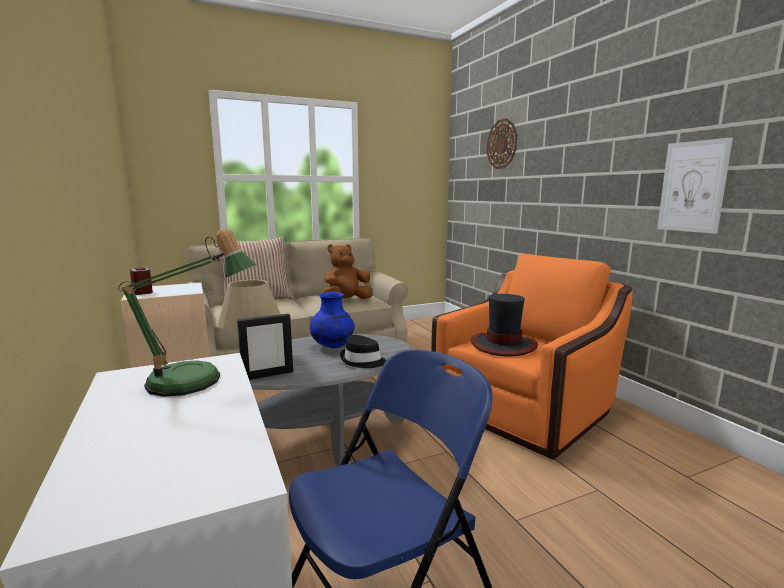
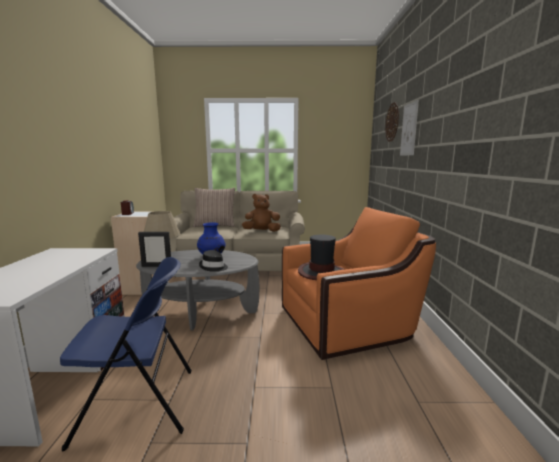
camera: 25 degrees right, 0 degrees up
table lamp [118,228,257,397] -> none
picture [657,137,733,234] -> picture moved to [400,100,419,156]

